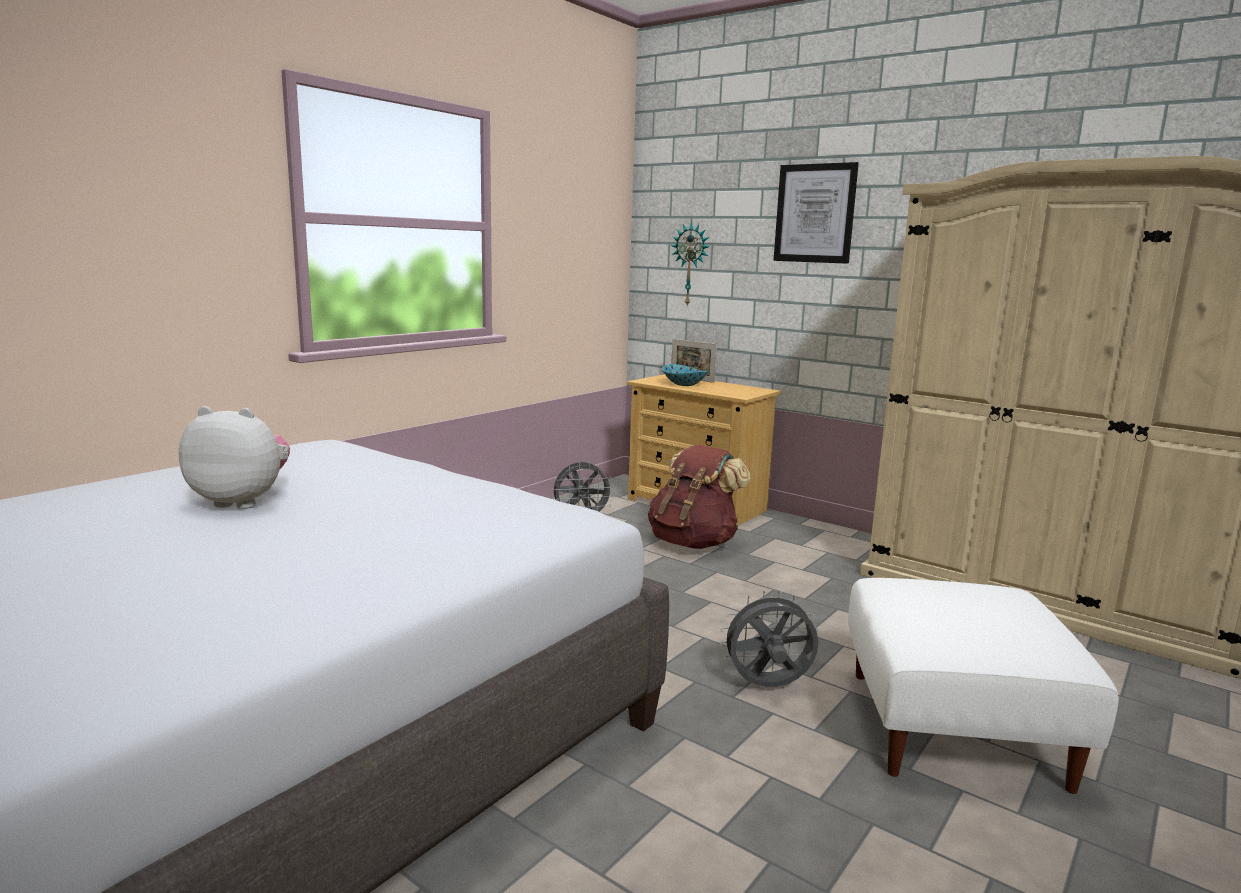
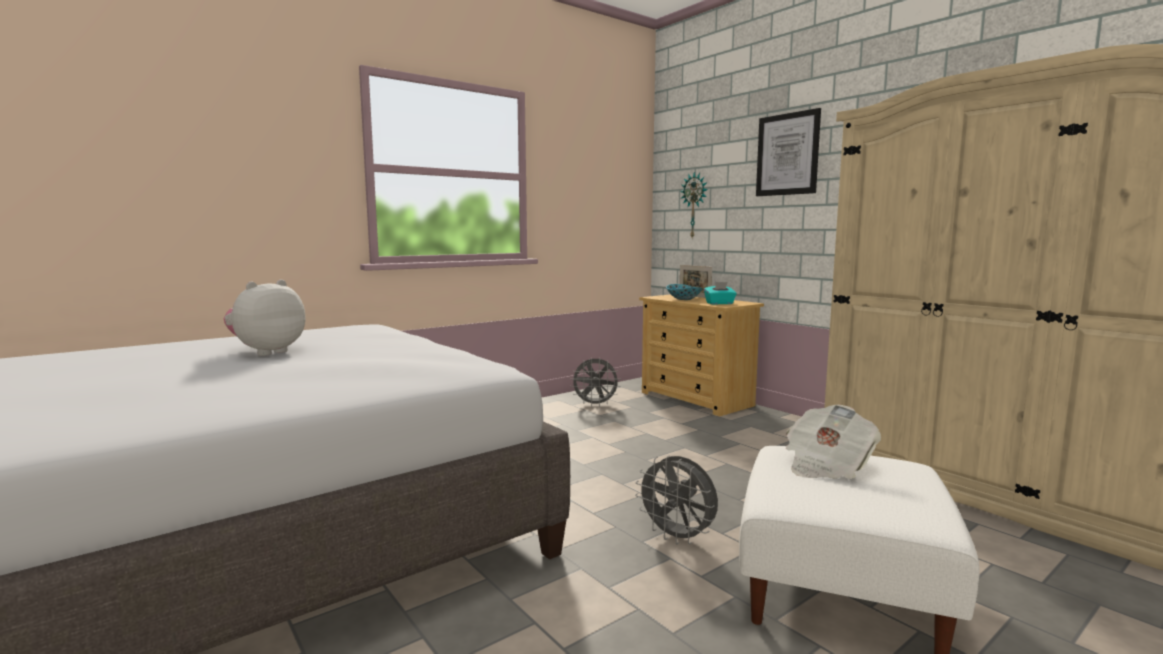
camera: 15 degrees right, 5 degrees down
plush toy [179,406,290,509] -> plush toy turned 75 degrees counterclockwise [224,280,306,356]
brown backpack [648,445,751,549] -> none
grey fan [720,590,819,687] -> grey fan turned 150 degrees counterclockwise [635,455,718,545]
none -> turquoise tissue box [704,282,737,305]
none -> newspaper [786,405,881,479]

